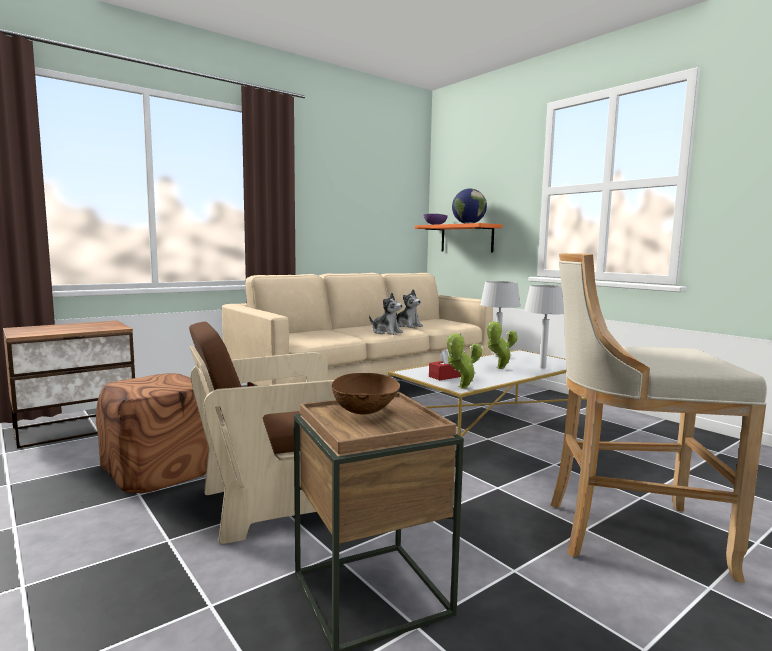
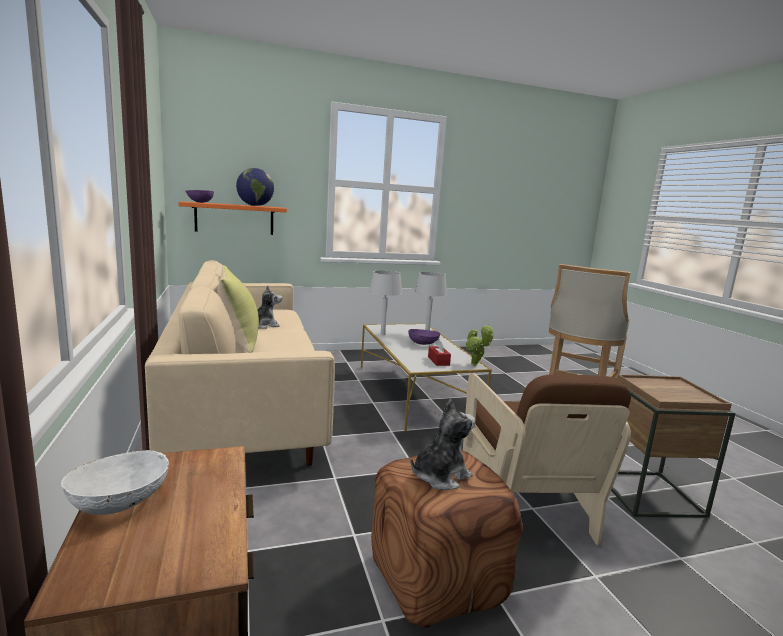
camera: 70 degrees left, 5 degrees up
brown bowl [331,372,400,415] -> none
plush toy [369,293,403,335] -> plush toy moved to [410,399,476,490]
potted plant [487,321,518,369] -> purple bowl [408,329,440,345]
none -> white bowl [61,450,169,515]
none -> yellow pillow [218,265,259,353]

